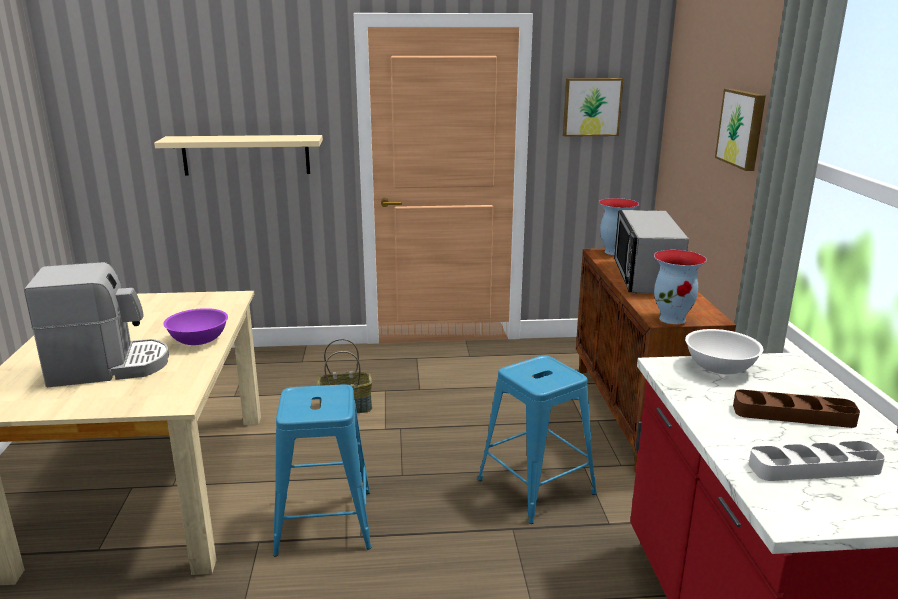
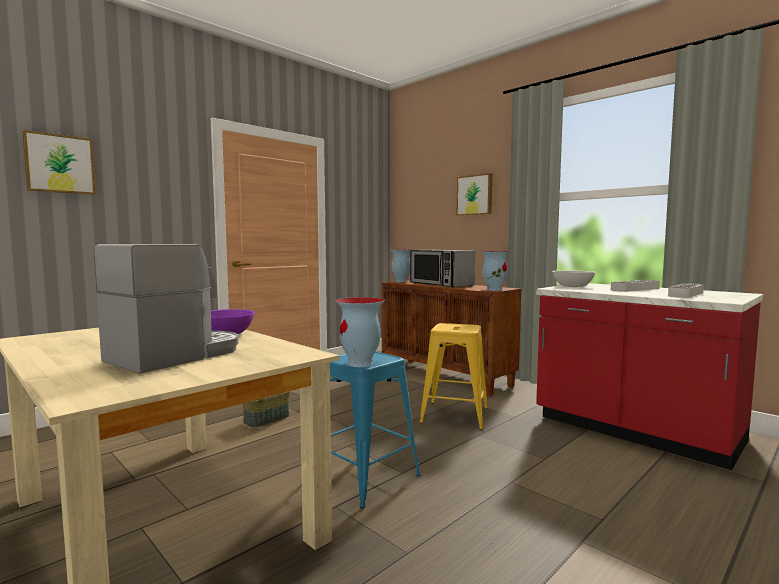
camera: 40 degrees left, 15 degrees down
beige shelf [154,135,323,176] -> none
blue stool [478,355,597,524] -> yellow stool [420,323,488,430]
picture [563,78,624,137] -> picture moved to [22,130,96,195]
brown tray [733,389,860,428] -> grey tray [611,280,660,292]
none -> vase [335,297,384,367]

